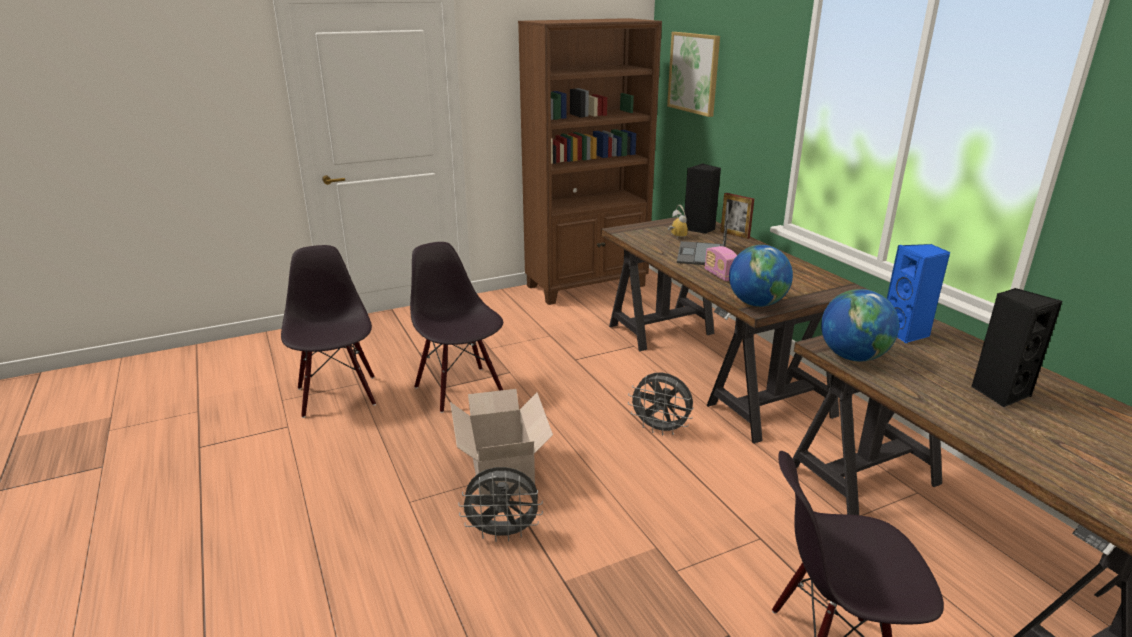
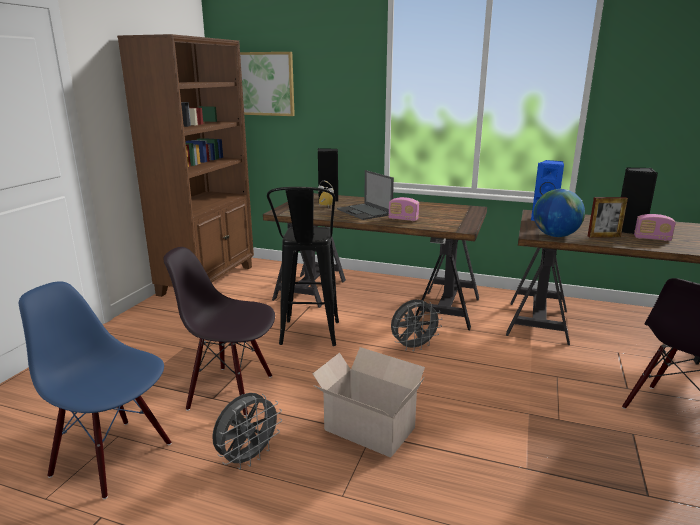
camera: 45 degrees left, 5 degrees down
black chair [281,245,376,418] -> blue chair [19,281,171,499]
grey fan [458,467,543,542] -> grey fan moved to [212,393,282,469]
picture frame [720,193,754,239] -> picture frame moved to [588,197,628,237]
globe [729,245,793,307] -> none
none -> black stool [267,187,339,346]
none -> radio [634,214,676,241]

